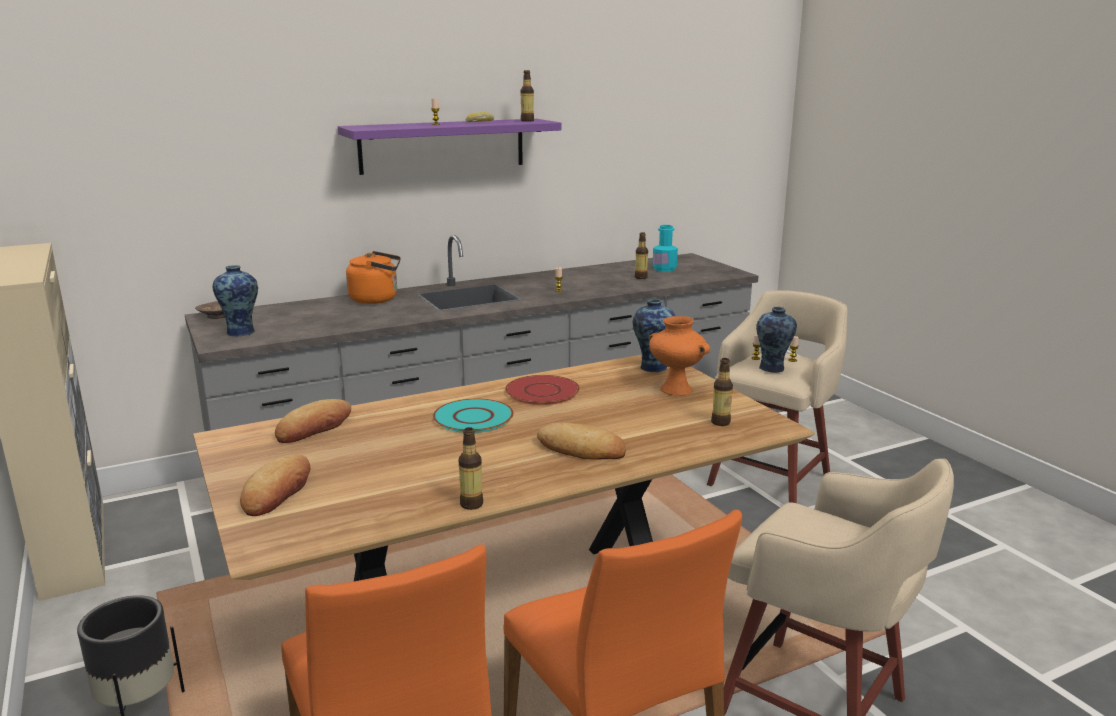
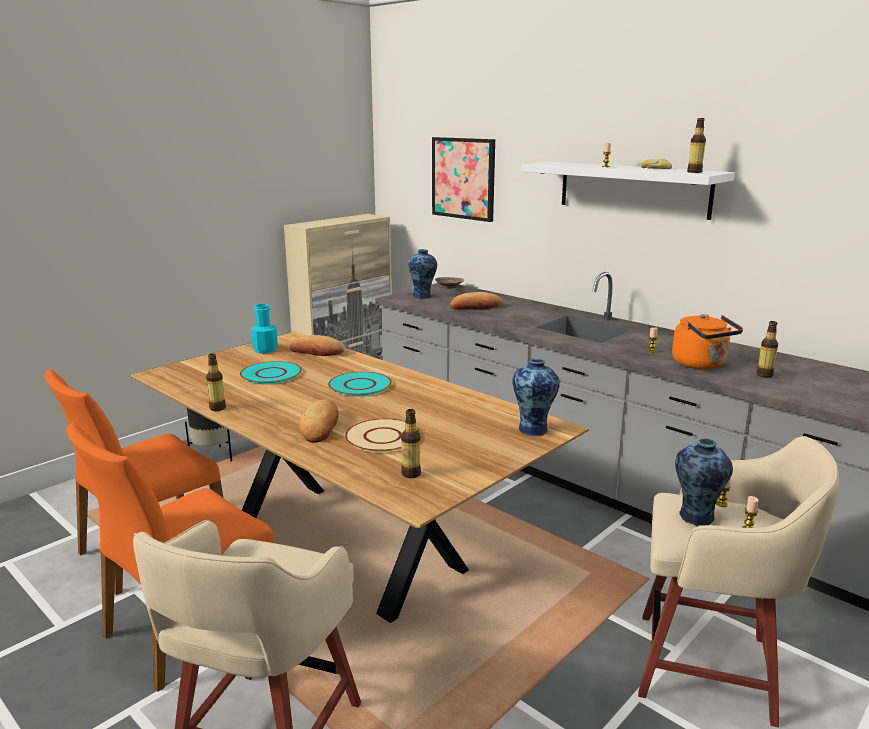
camera: 70 degrees right, 0 degrees up
bread [240,454,311,516] -> bread moved to [450,292,503,309]
purple shelf [338,119,561,175] -> white shelf [521,162,735,220]
orange kettle [346,251,401,304] -> orange kettle moved to [672,314,743,369]
red plate [505,375,580,405] -> none
orange vase [649,316,710,396] -> none
turquoise bottle [653,225,678,272] -> turquoise bottle moved to [251,304,278,353]
none -> turquoise plate [240,361,302,384]
none -> beige plate [345,419,420,453]
none -> picture [432,137,495,222]

